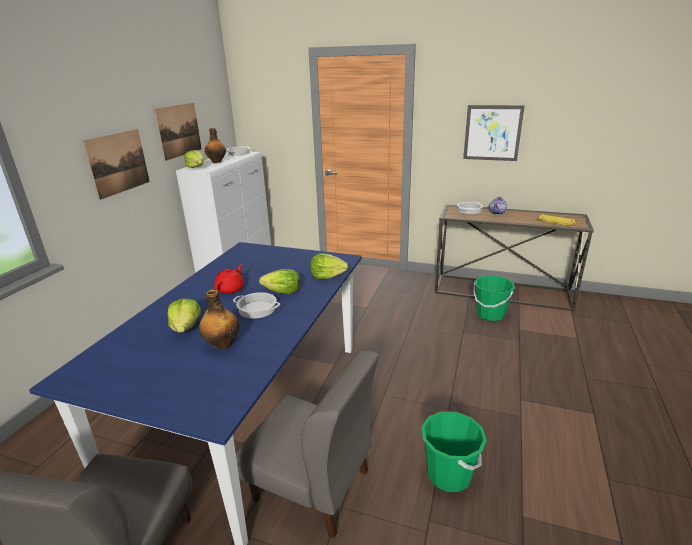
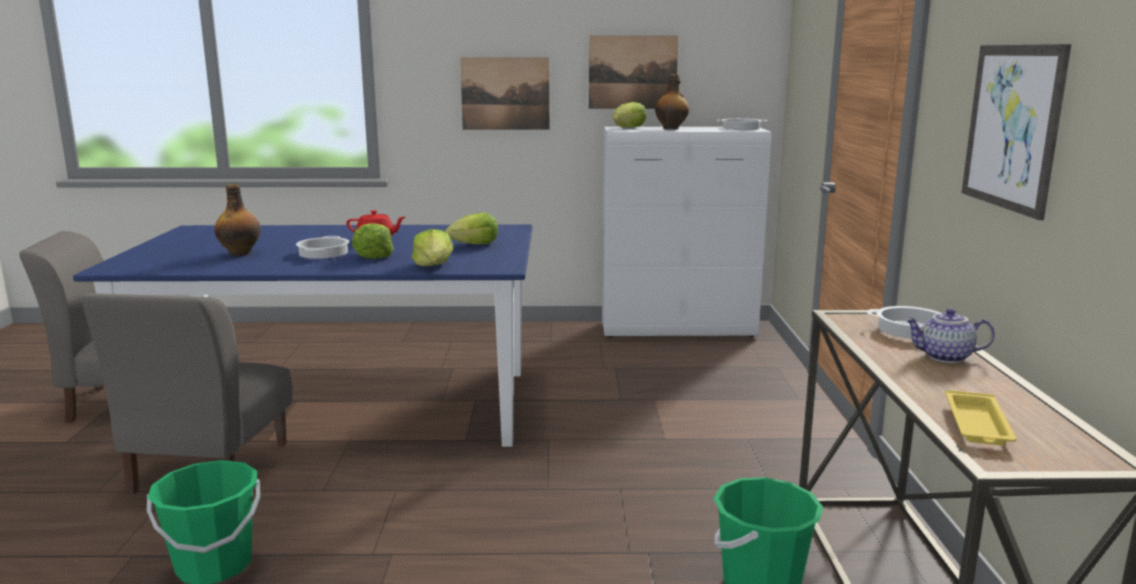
camera: 70 degrees right, 10 degrees down
lettuce [167,298,201,333] -> lettuce moved to [445,213,498,244]

